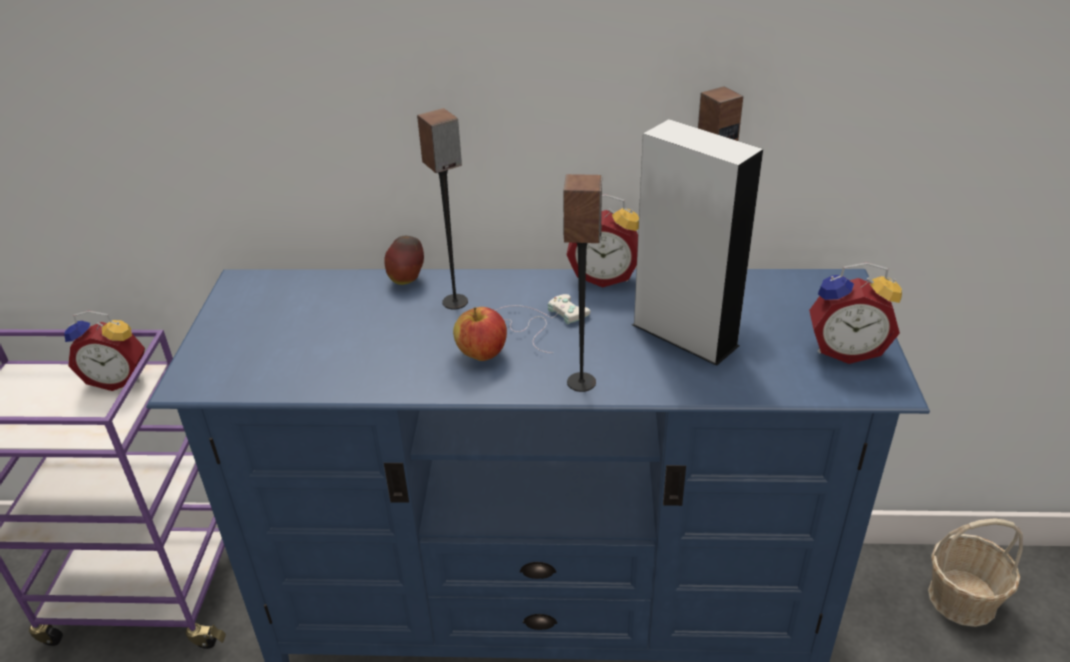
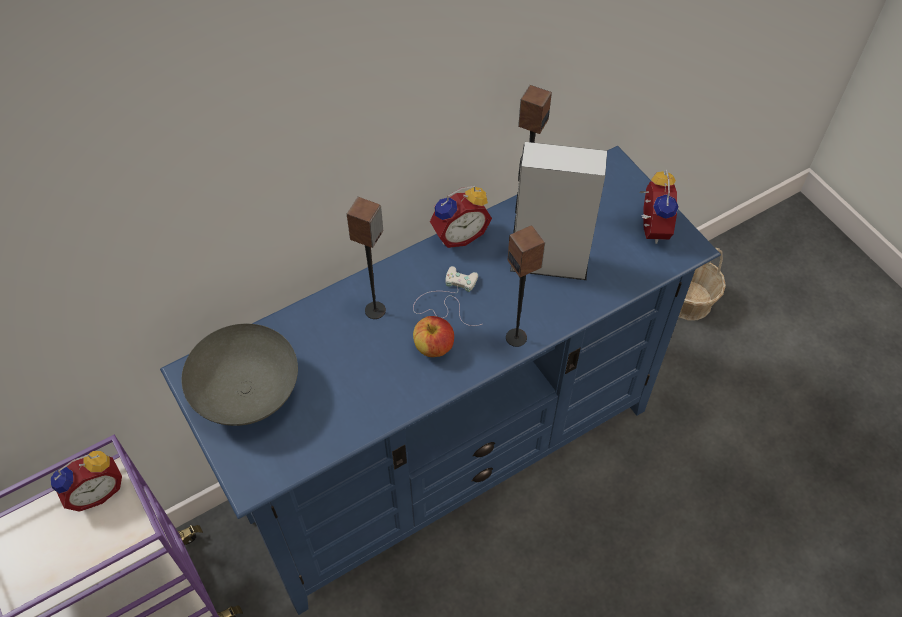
camera: 35 degrees left, 20 degrees up
apple [384,236,424,285] -> none
alarm clock [809,262,902,364] -> alarm clock turned 60 degrees counterclockwise [639,170,679,244]
none -> grey bowl [181,324,298,426]

